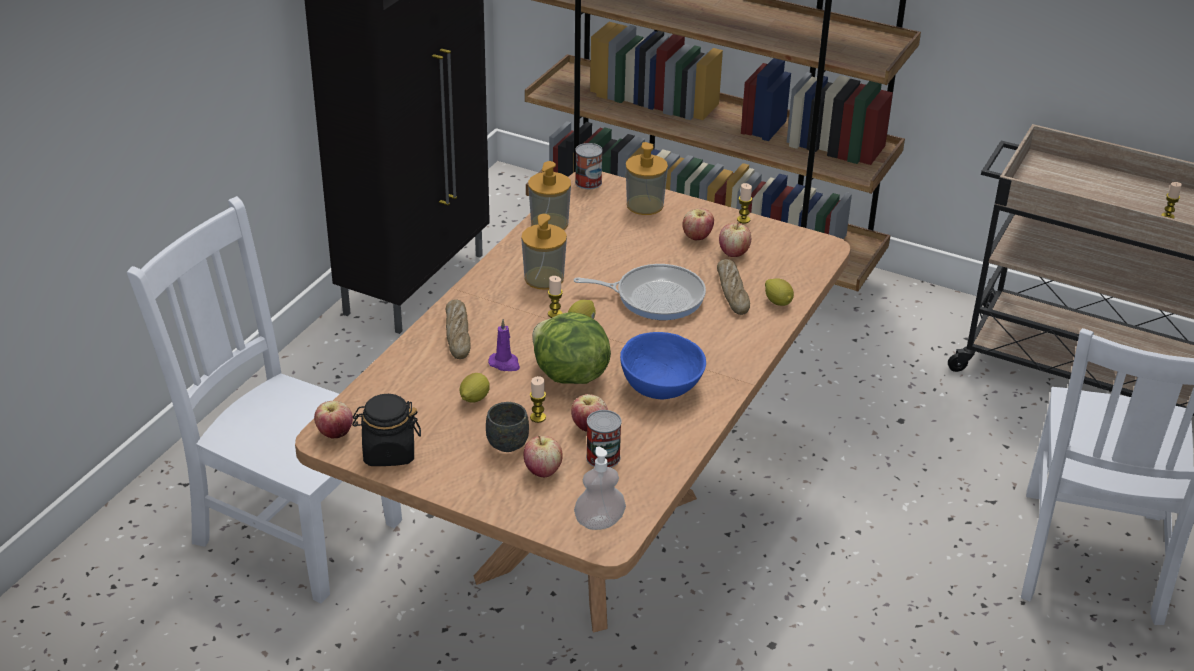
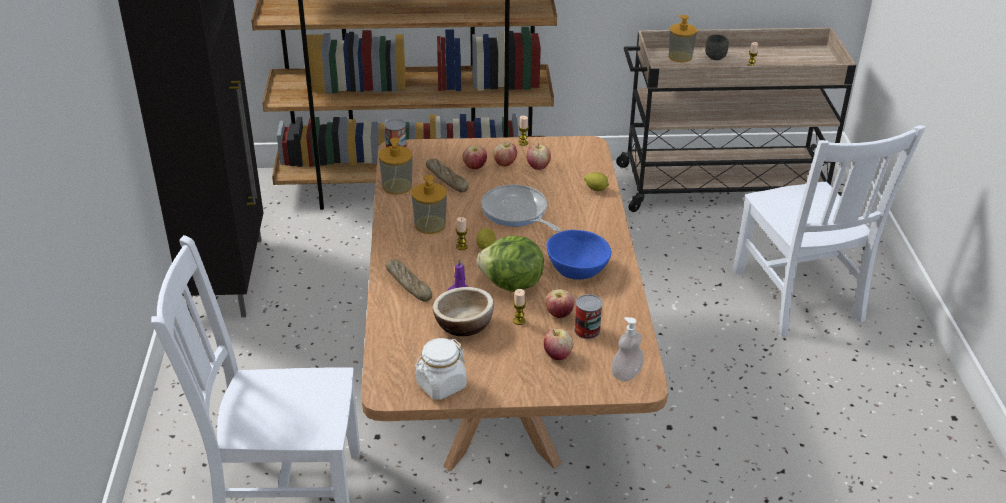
camera: 30 degrees left, 0 degrees up
apple [314,401,353,438] -> apple moved to [463,145,487,169]
black jar [352,394,421,466] -> white jar [415,338,467,400]
lemon [459,373,489,403] -> bowl [433,287,494,336]
grey mug [486,402,529,452] -> grey mug moved to [705,34,729,60]
frying pan [574,264,706,320] -> frying pan turned 105 degrees counterclockwise [481,185,561,232]
soap dispenser [626,142,668,215] -> soap dispenser moved to [669,15,697,62]
bread [717,259,750,315] -> bread moved to [426,159,468,192]

